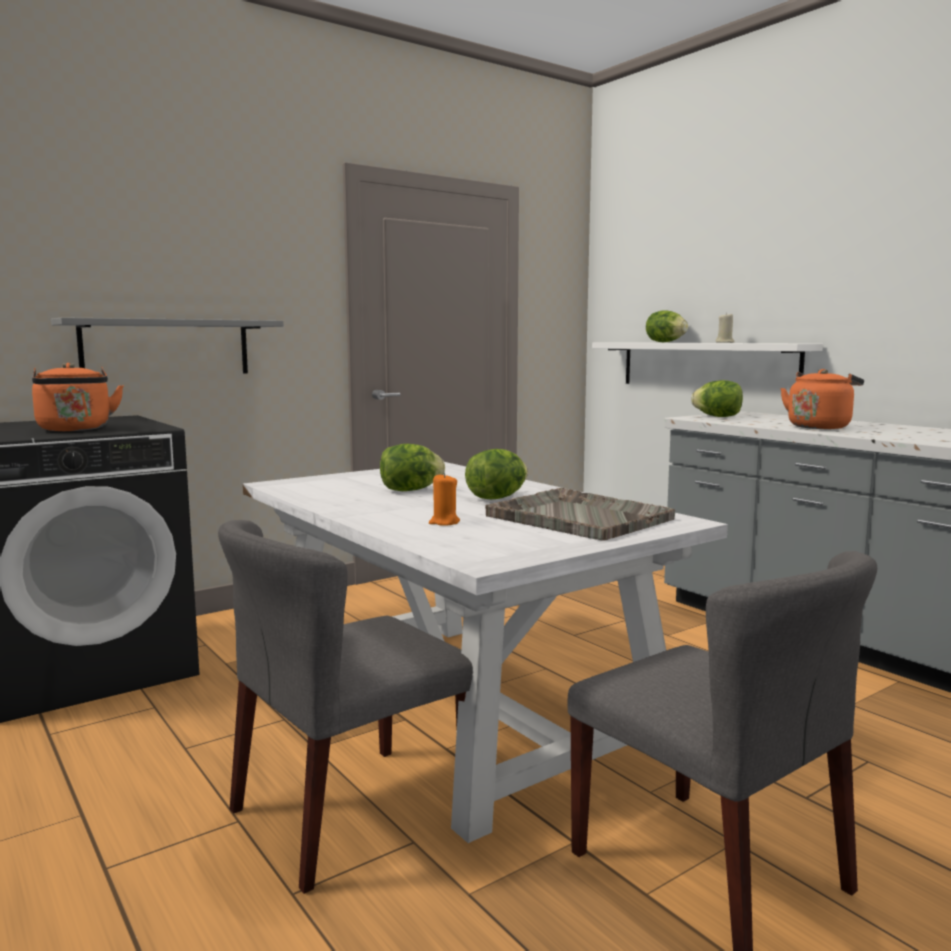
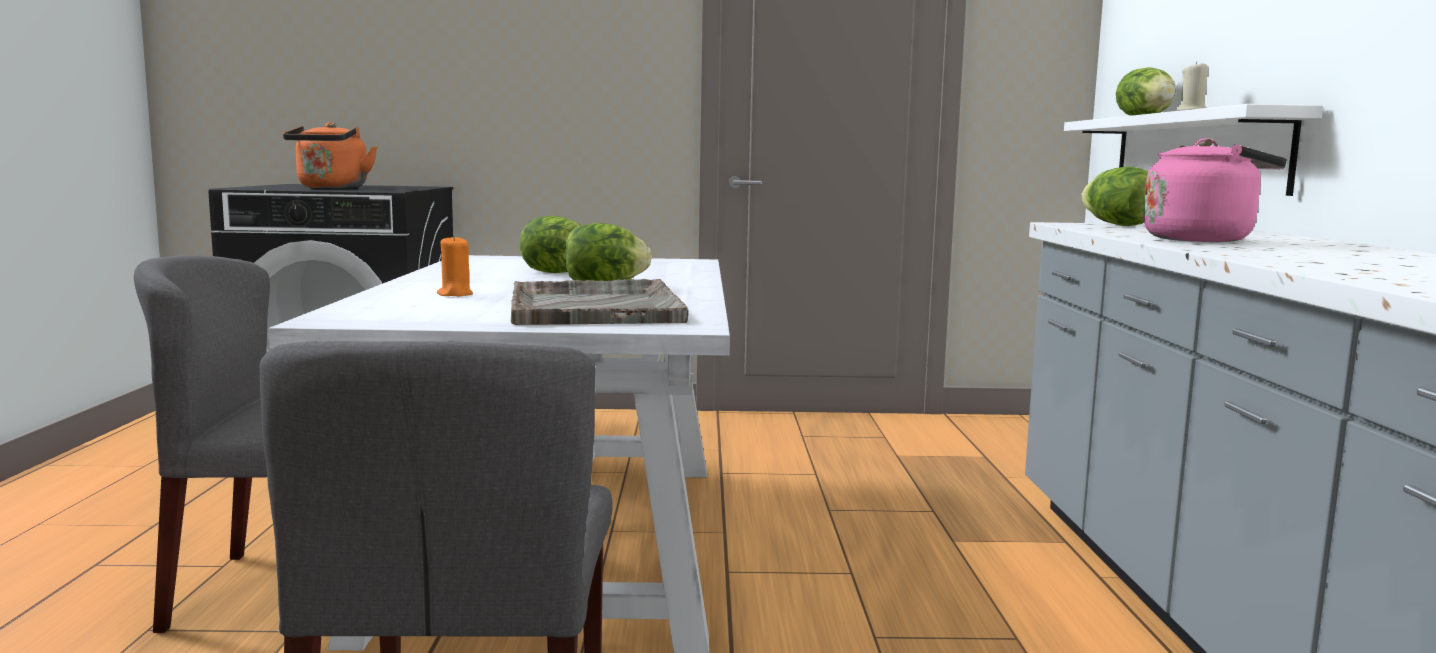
camera: 35 degrees right, 0 degrees up
grey shelf [51,317,284,374] -> none
orange kettle [780,369,864,429] -> pink kettle [1143,138,1287,242]

